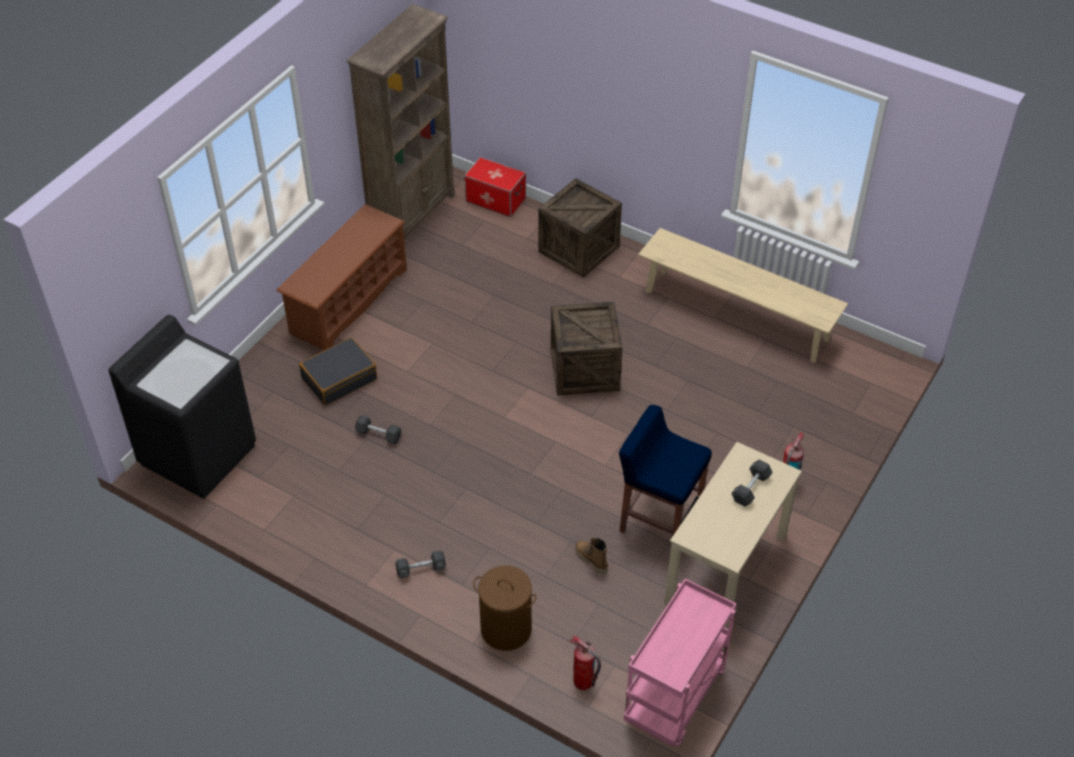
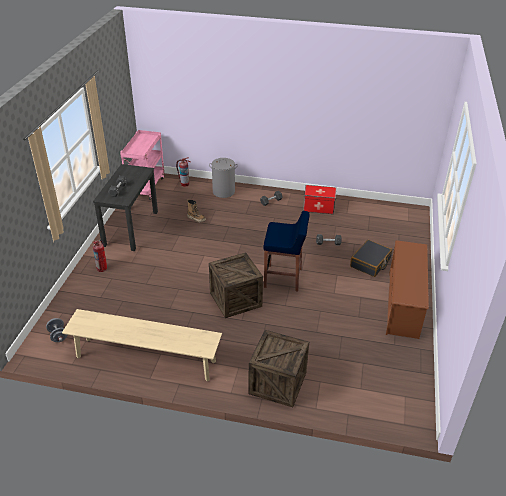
camera: 160 degrees right, 10 degrees down
black washing machine [109,315,256,498] -> none
brown bookcase [347,4,455,239] -> none
storage box [464,157,526,217] -> storage box moved to [303,185,336,214]
brown laundry basket [473,566,536,651] -> grey laundry basket [209,158,238,198]
blue stool [619,405,712,535] -> blue stool moved to [264,211,310,292]
beige desk [664,442,802,629] -> black desk [93,164,158,251]
none -> grey dumbbell [46,318,68,342]

